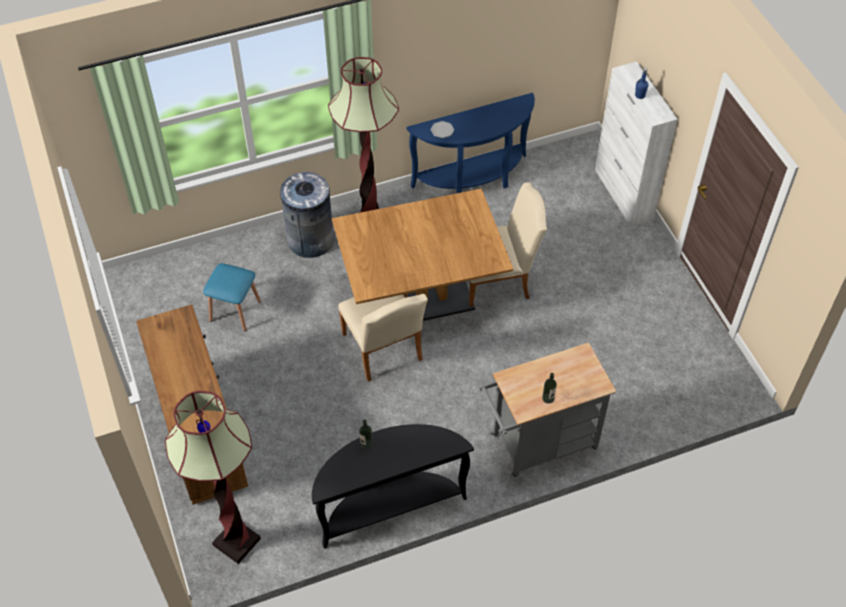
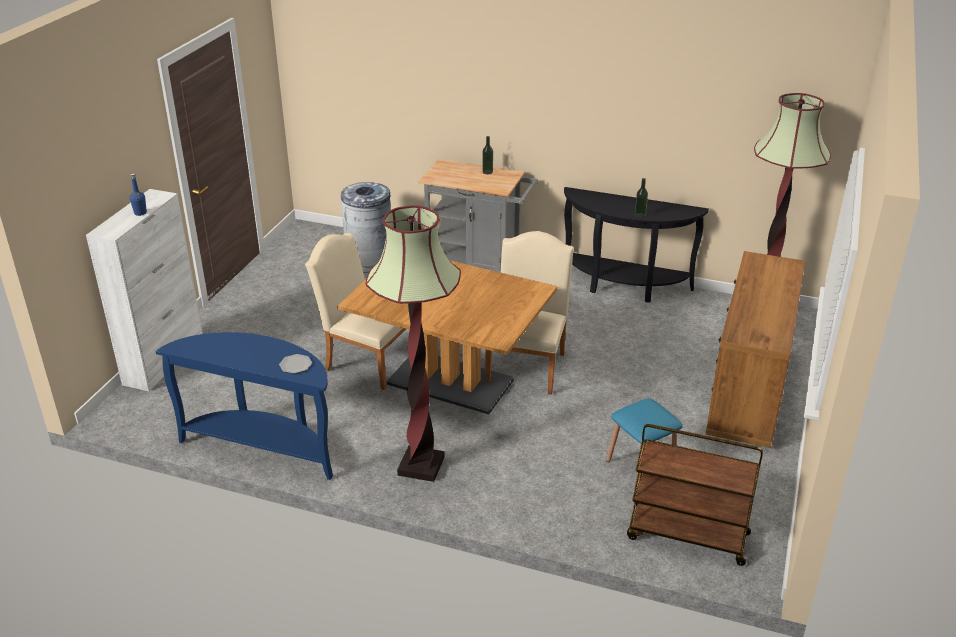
camera: 140 degrees left, 20 degrees down
grey trash can [280,172,335,258] -> grey trash can moved to [341,182,391,273]
none -> brown cart [627,424,763,566]

